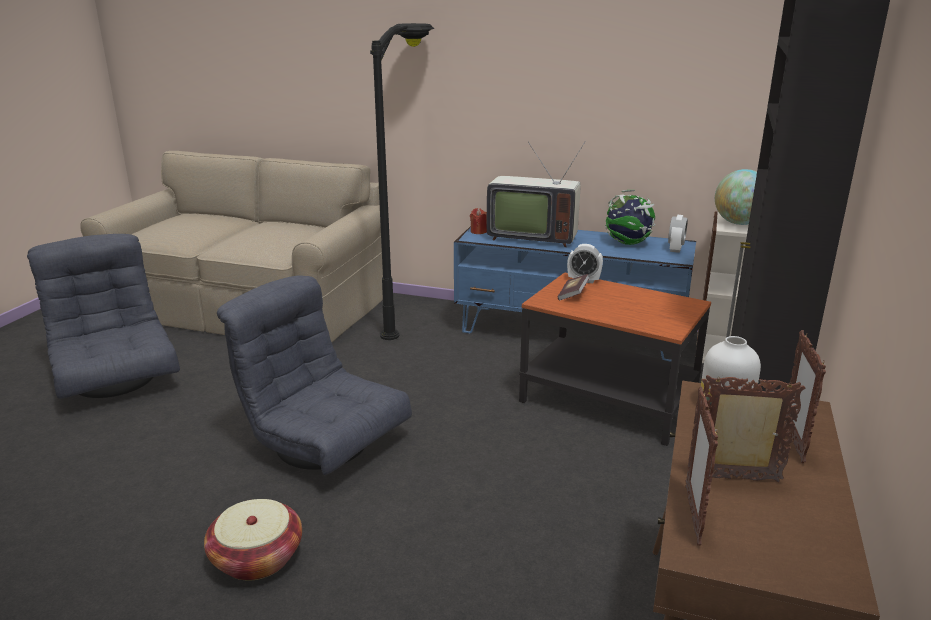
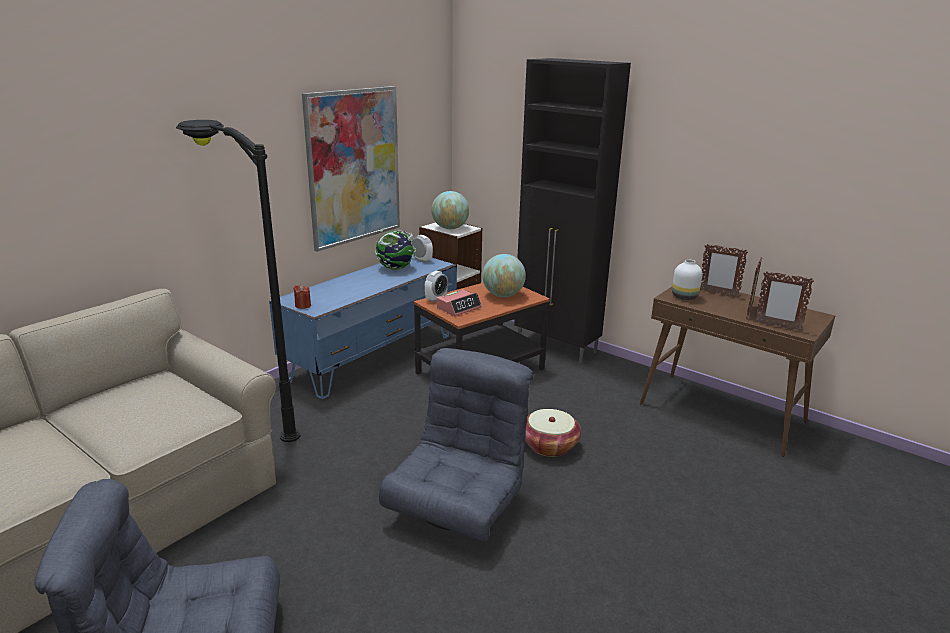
camera: 70 degrees left, 0 degrees up
basket [204,499,302,581] -> basket moved to [525,409,581,457]
grey armchair [217,276,412,475] -> grey armchair turned 150 degrees clockwise [379,348,533,542]
television [487,141,586,247] -> none
book [558,274,589,300] -> alarm clock [437,289,482,316]
none -> picture [302,86,400,252]
none -> globe [482,254,526,297]

